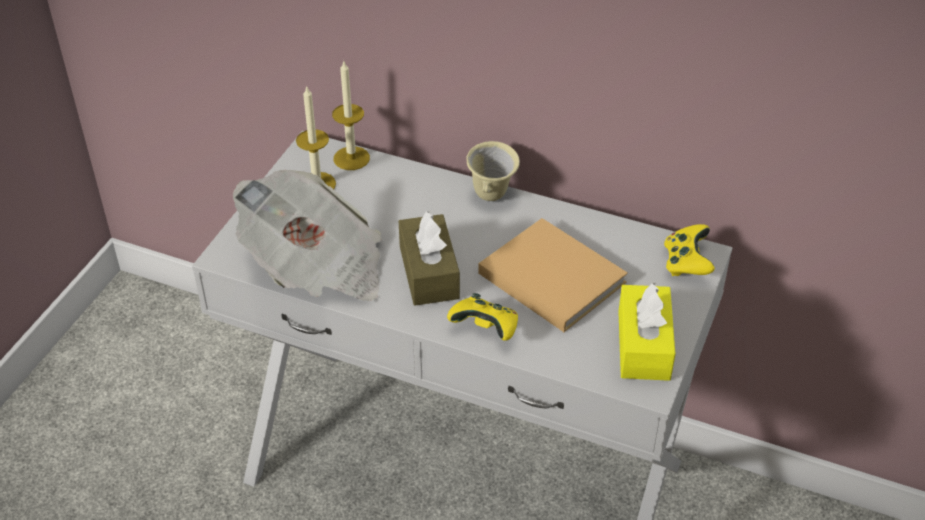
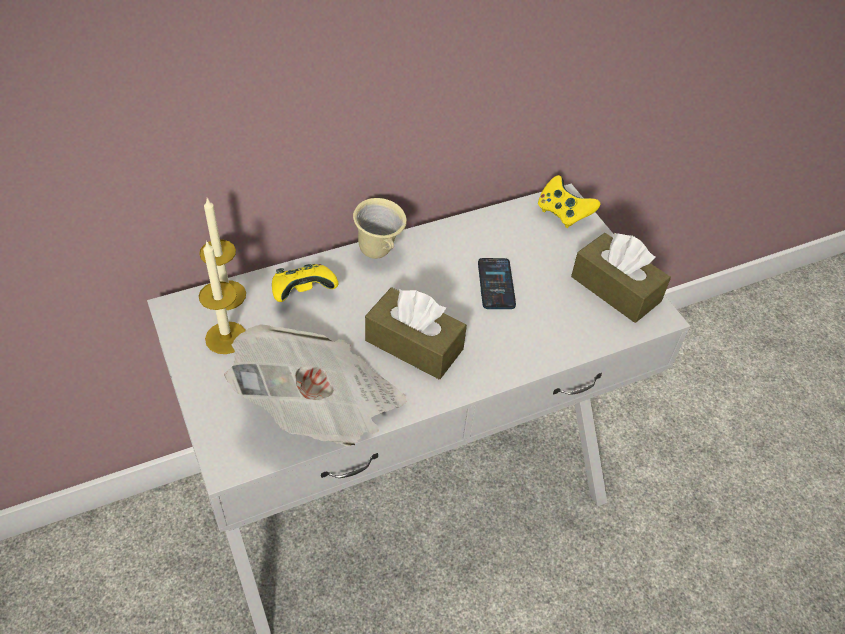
camera: 50 degrees left, 5 degrees up
yellow game controller [447,293,518,341] -> yellow game controller moved to [272,264,338,302]
beige book [478,218,628,332] -> phone [478,258,516,309]
yellow tissue box [618,282,675,381] -> brown tissue box [571,232,671,323]

